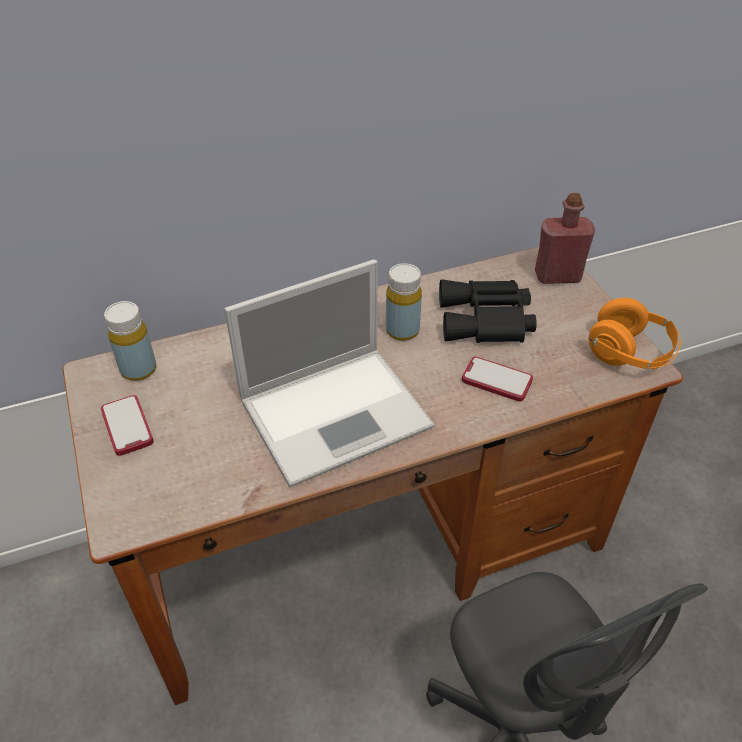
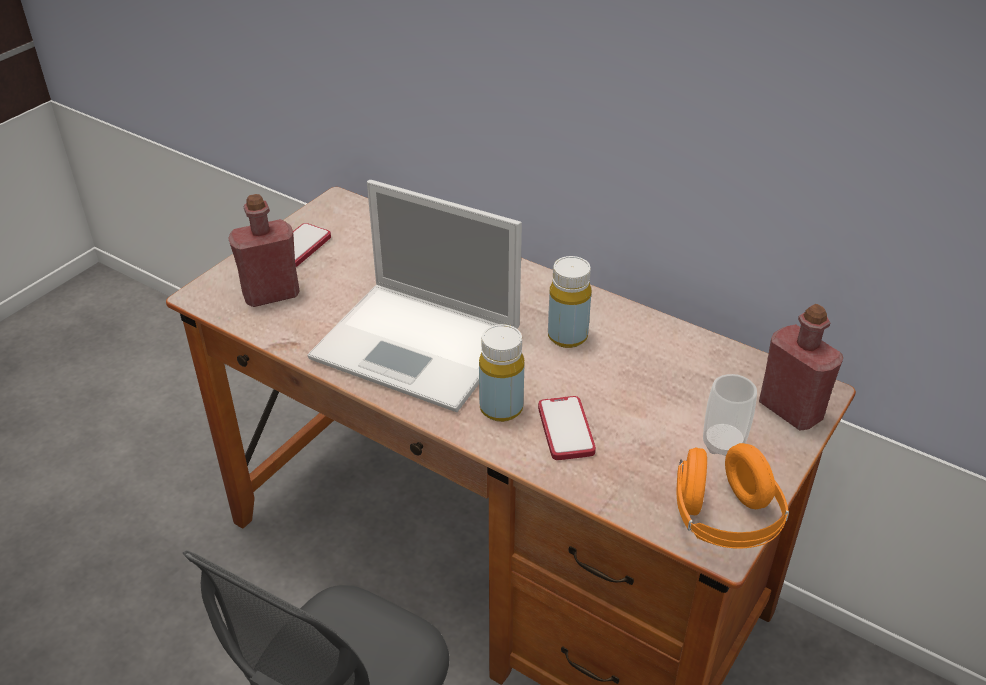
camera: 55 degrees right, 5 degrees down
yellow bottle [104,301,156,381] -> yellow bottle moved to [479,324,525,422]
black binoculars [439,280,537,343] -> none
none -> red bottle [228,194,300,307]
none -> cup [703,374,757,456]

